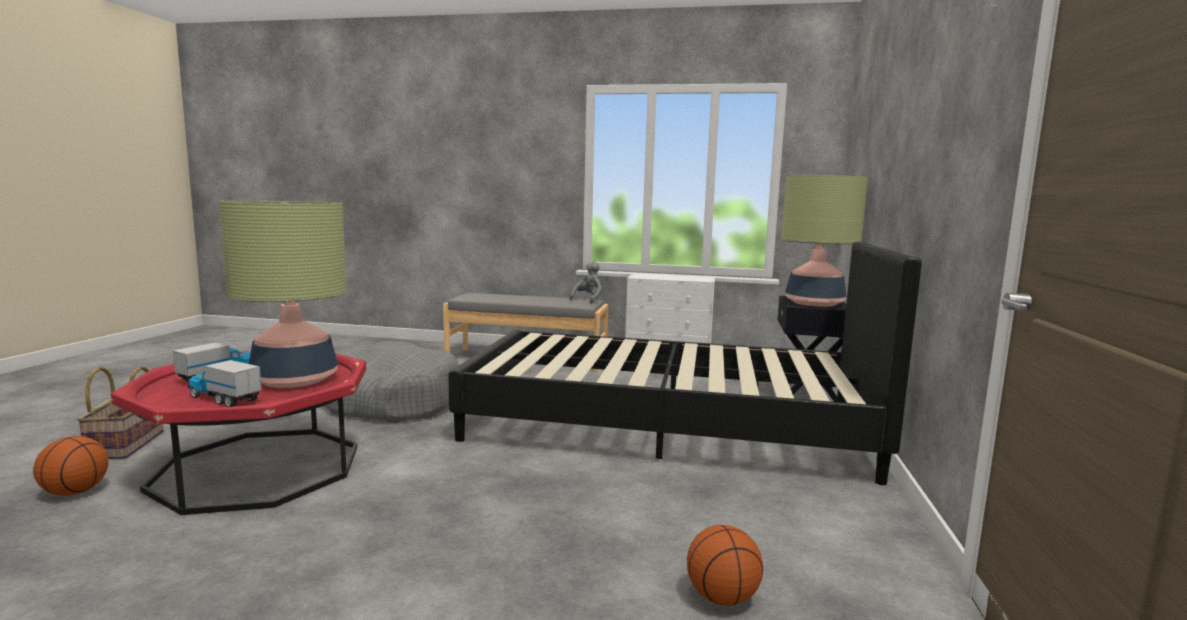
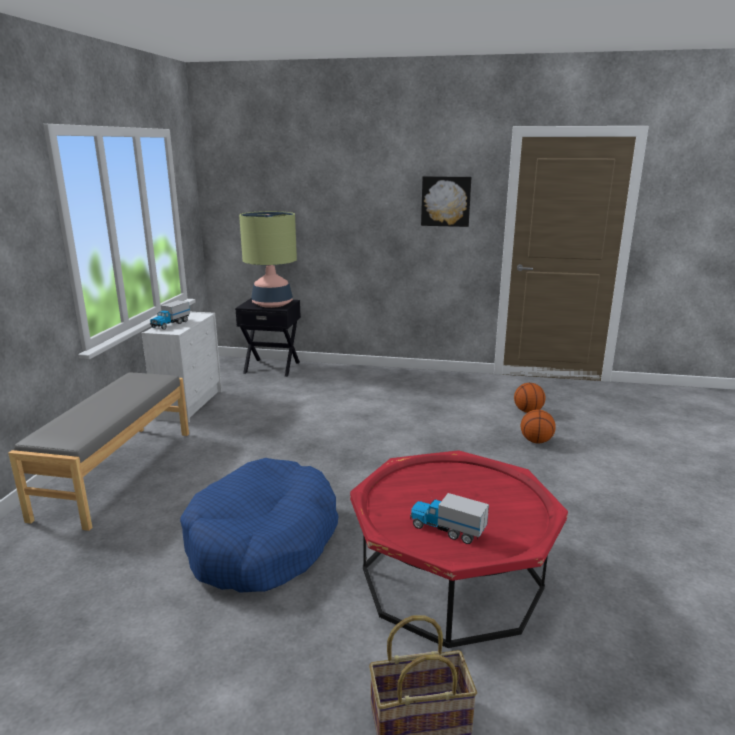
camera: 90 degrees left, 10 degrees up
basketball [33,436,109,496] -> basketball moved to [521,410,556,443]
toy truck [188,360,261,407] -> toy truck moved to [150,300,190,330]
table lamp [219,201,346,388] -> none
grey dog bed [324,341,459,423] -> blue dog bed [180,458,339,593]
black bed [448,242,922,485] -> none
grey plush toy [570,261,602,304] -> none
none -> picture [421,176,472,227]

